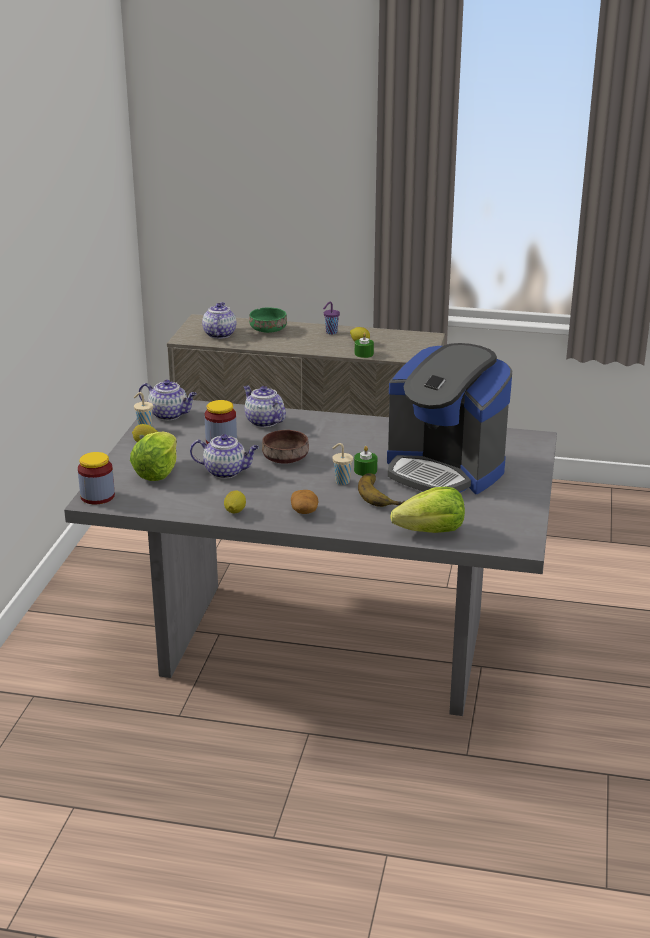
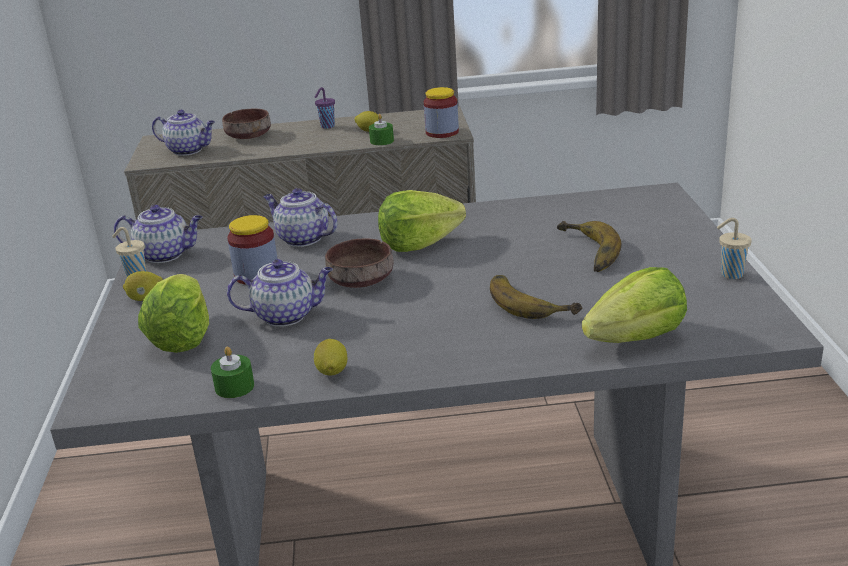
camera: 15 degrees left, 0 degrees up
jar [78,452,115,504] -> jar moved to [424,87,459,138]
teapot [202,302,236,339] -> teapot turned 120 degrees clockwise [152,110,215,156]
green bowl [249,307,287,333] -> brown bowl [222,108,271,139]
potato [291,490,319,514] -> none
beige cup [332,443,353,485] -> beige cup moved to [717,218,752,279]
green candle [354,446,377,476] -> green candle moved to [211,347,254,398]
coffee machine [387,343,512,494] -> banana [557,221,621,272]
none -> lettuce [378,190,466,252]

